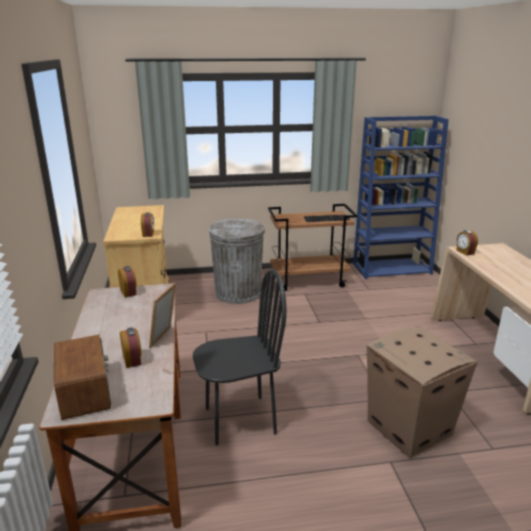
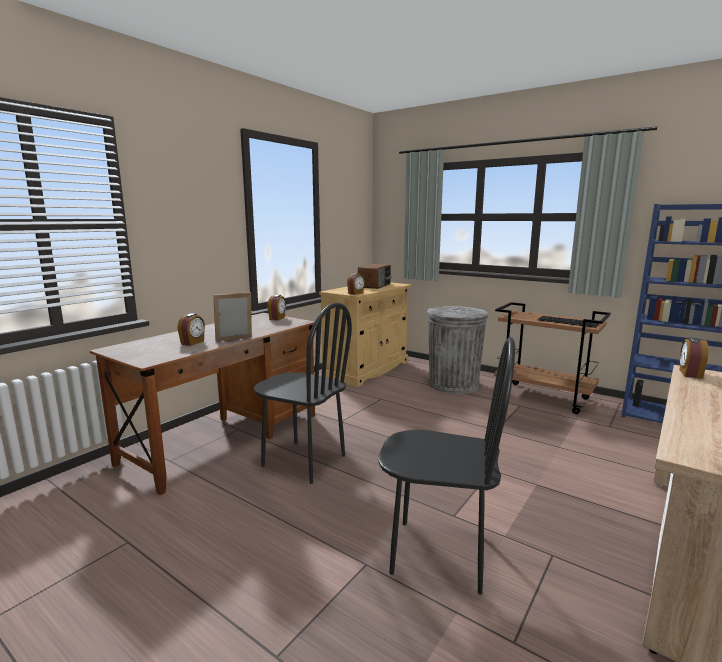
camera: 45 degrees right, 10 degrees down
radio [54,335,111,420] -> radio moved to [358,264,391,289]
cardboard box [367,326,478,458] -> black chair [378,337,515,594]

